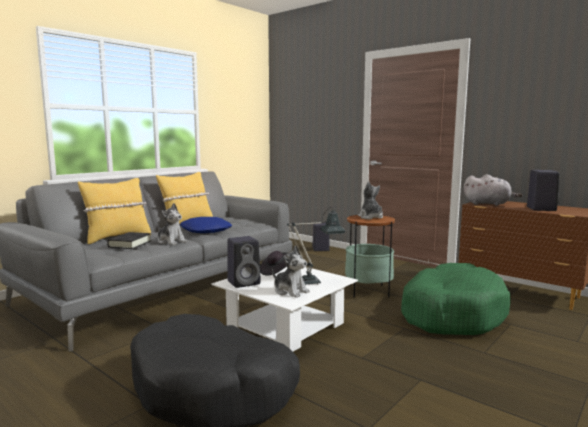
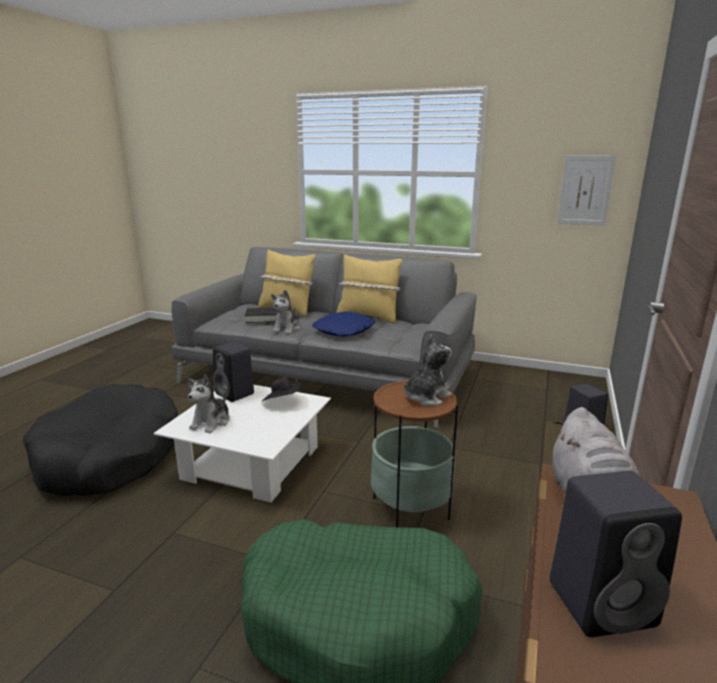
camera: 70 degrees right, 10 degrees up
table lamp [287,207,346,285] -> none
none -> picture [557,155,616,226]

